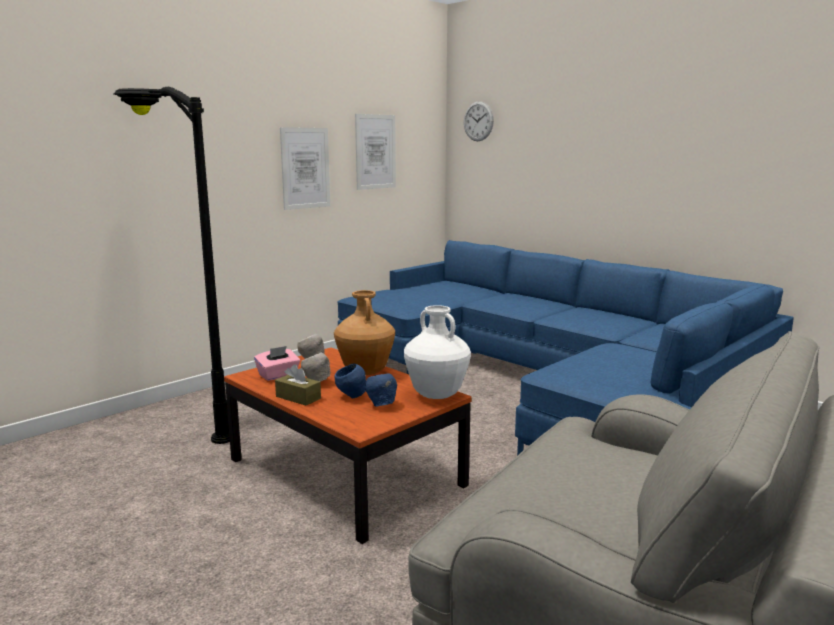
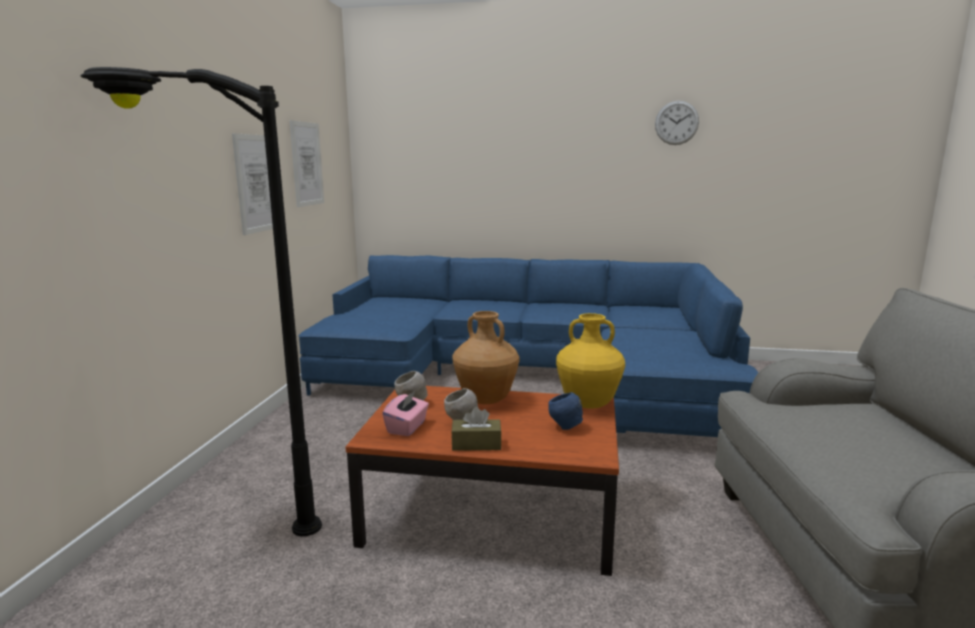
camera: 35 degrees left, 0 degrees up
blue bowl [334,364,366,398] -> none
white vase [404,305,471,399] -> yellow vase [556,313,625,409]
wall clock [464,101,494,141] -> wall clock moved to [655,101,699,145]

